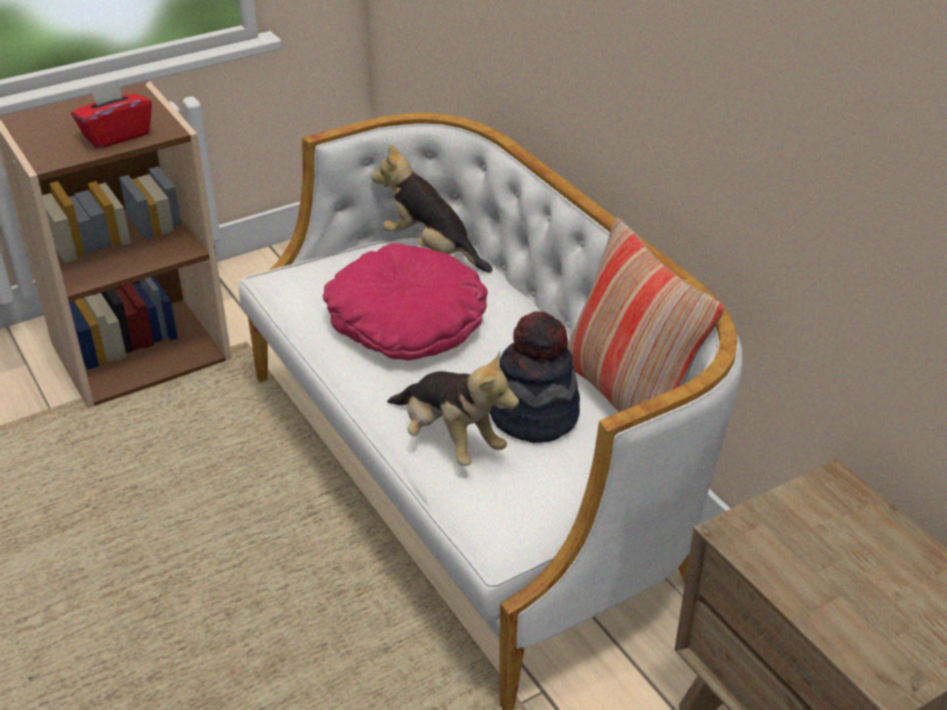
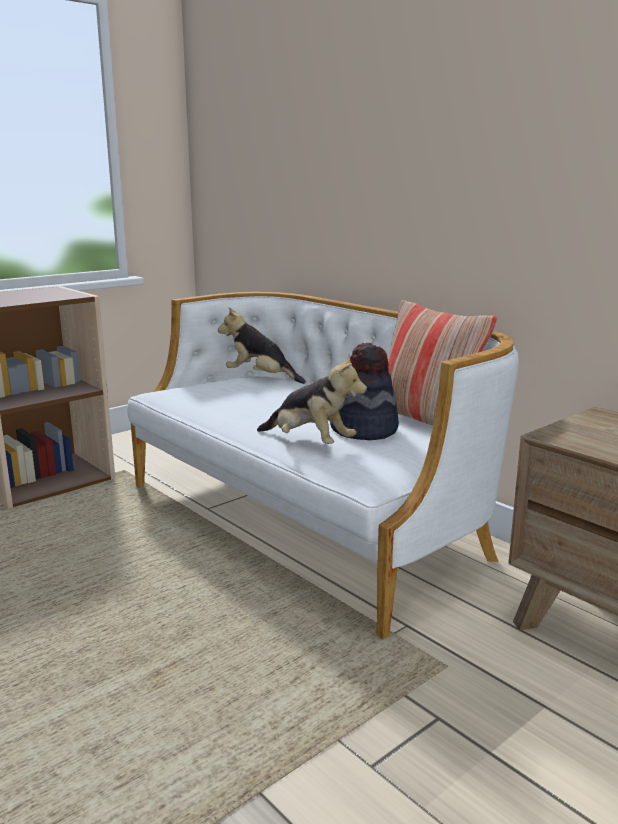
camera: 10 degrees left, 20 degrees down
red tissue box [71,79,152,149] -> none
pink pillow [323,243,488,360] -> none

